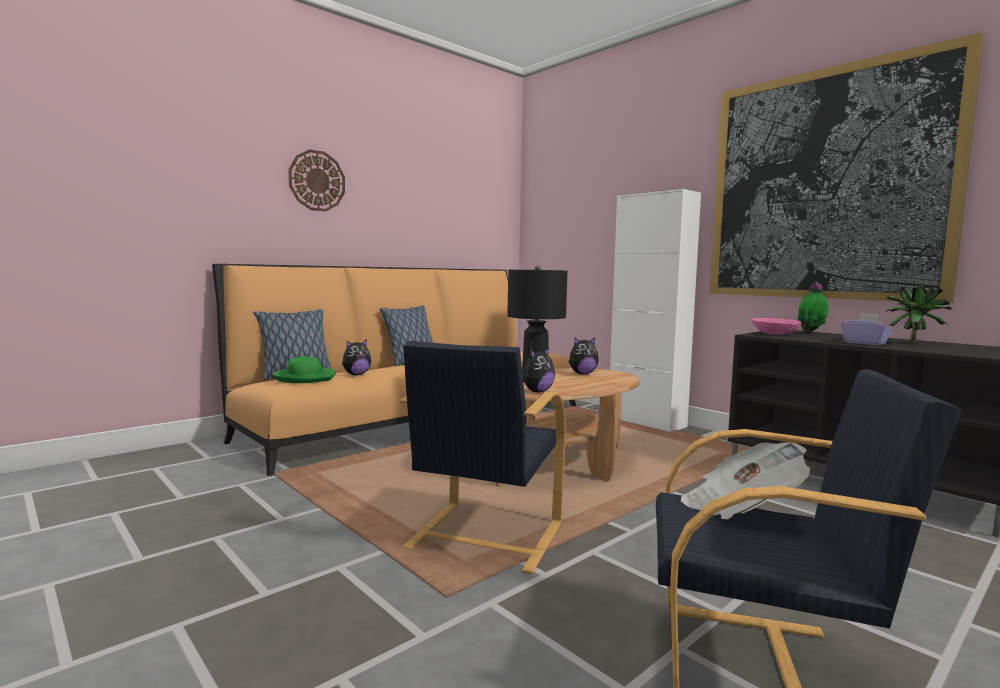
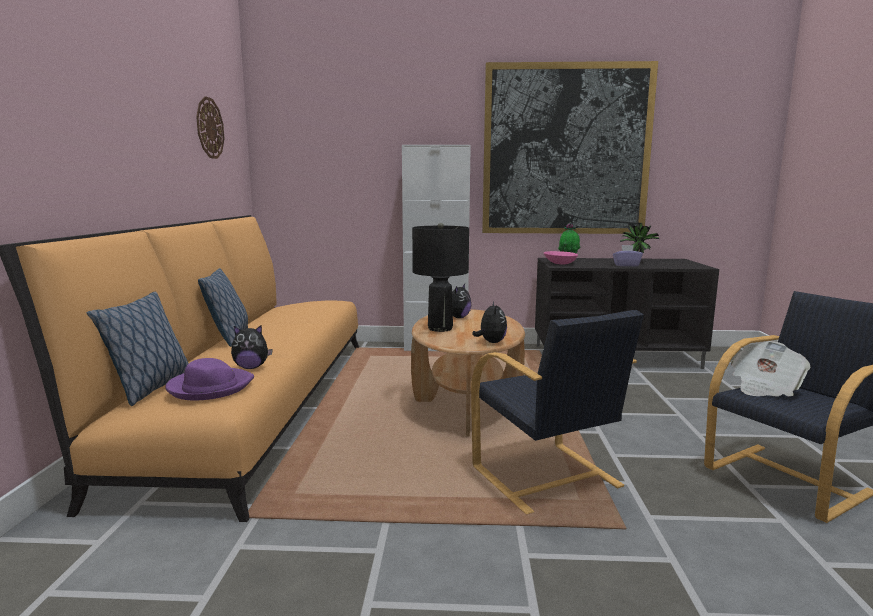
camera: 45 degrees left, 5 degrees up
green hat [273,356,336,383] -> purple hat [165,358,254,400]
wall clock [288,149,345,212] -> wall clock moved to [196,96,224,159]
plush toy [342,339,371,375] -> plush toy turned 75 degrees clockwise [231,325,273,369]

